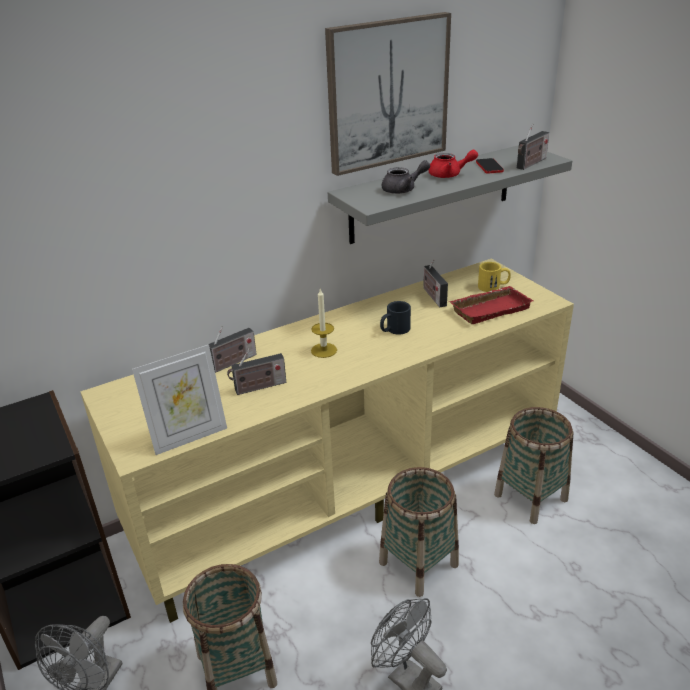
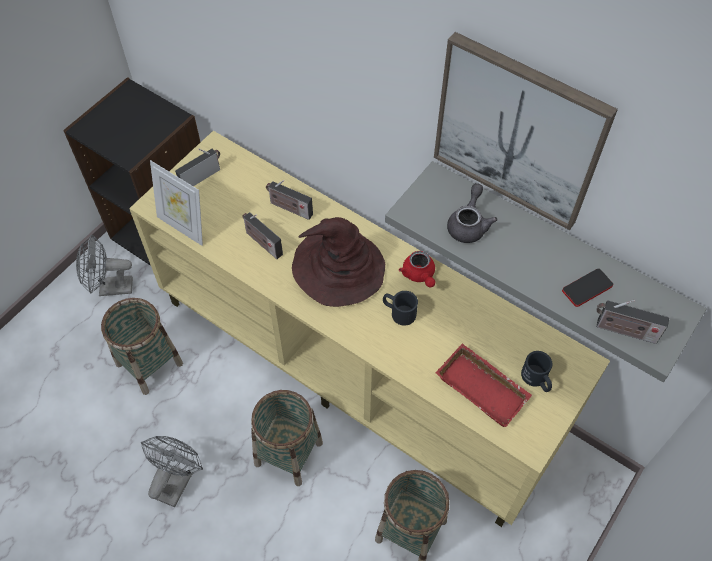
camera: 65 degrees right, 25 degrees up
candle [311,289,337,358] -> brown hat [292,217,385,307]
grey teapot [382,160,430,194] -> grey teapot turned 120 degrees counterclockwise [447,183,497,243]
radio [423,259,448,307] -> radio moved to [175,149,220,186]
red teapot [429,150,478,178] -> red teapot moved to [399,251,435,287]
yellow mug [478,262,511,292] -> black mug [521,351,552,392]

